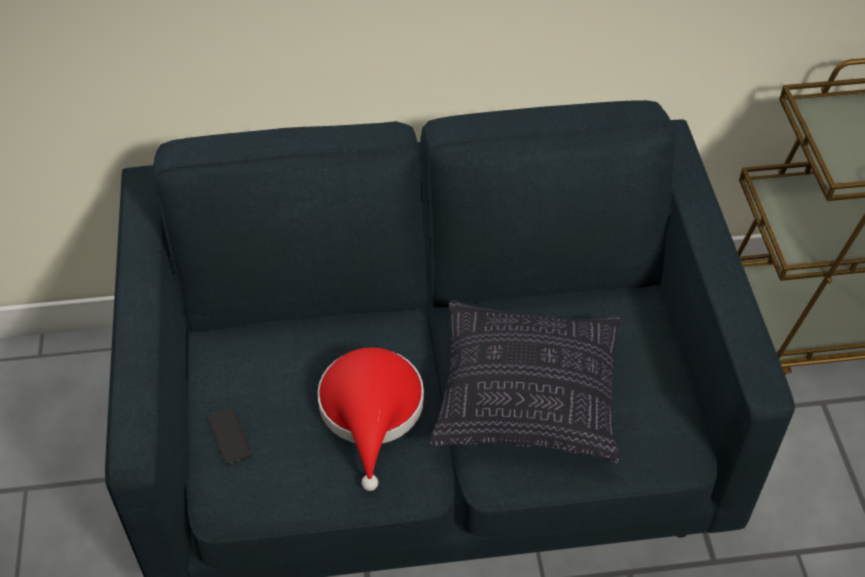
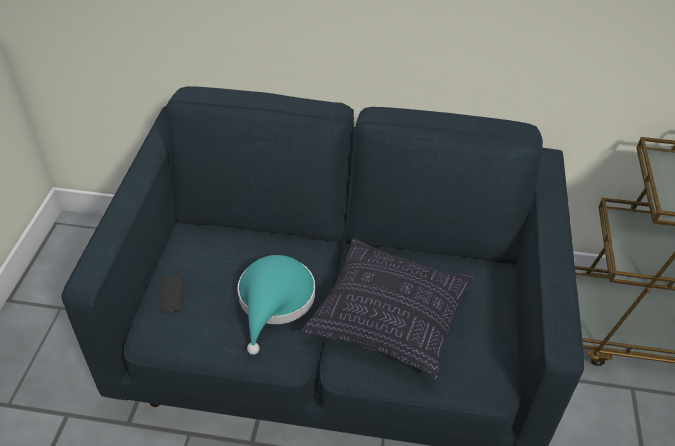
camera: 15 degrees right, 5 degrees down
red hat [318,347,424,491] -> turquoise hat [238,255,315,355]

